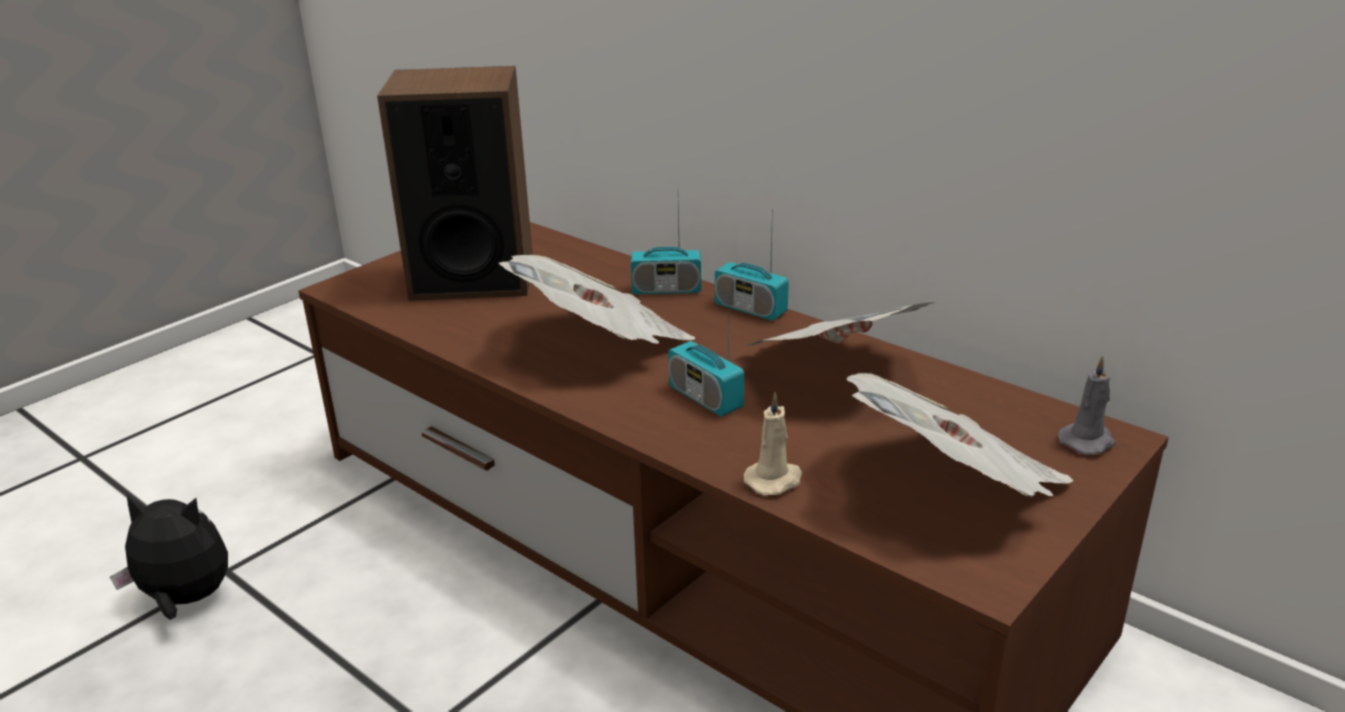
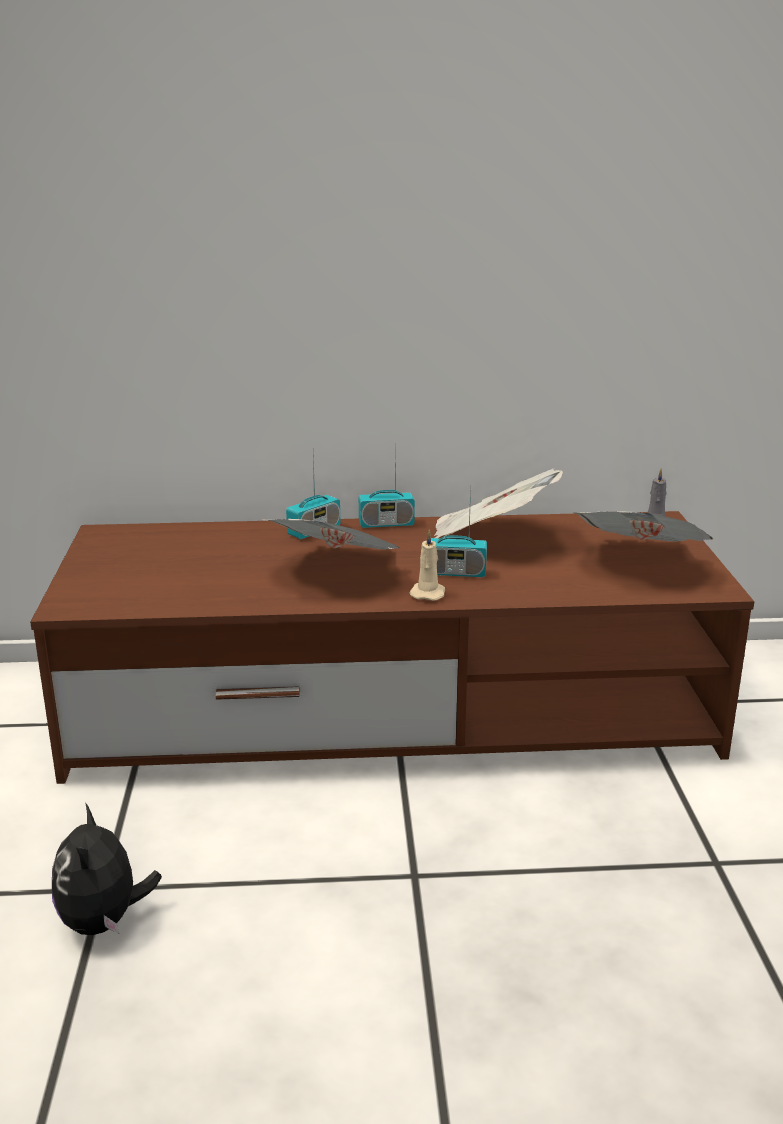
camera: 45 degrees left, 5 degrees down
plush toy [110,494,228,620] -> plush toy turned 60 degrees counterclockwise [52,803,162,935]
speaker [377,66,533,301] -> none
beige candle [744,392,802,495] -> beige candle moved to [409,530,445,601]

